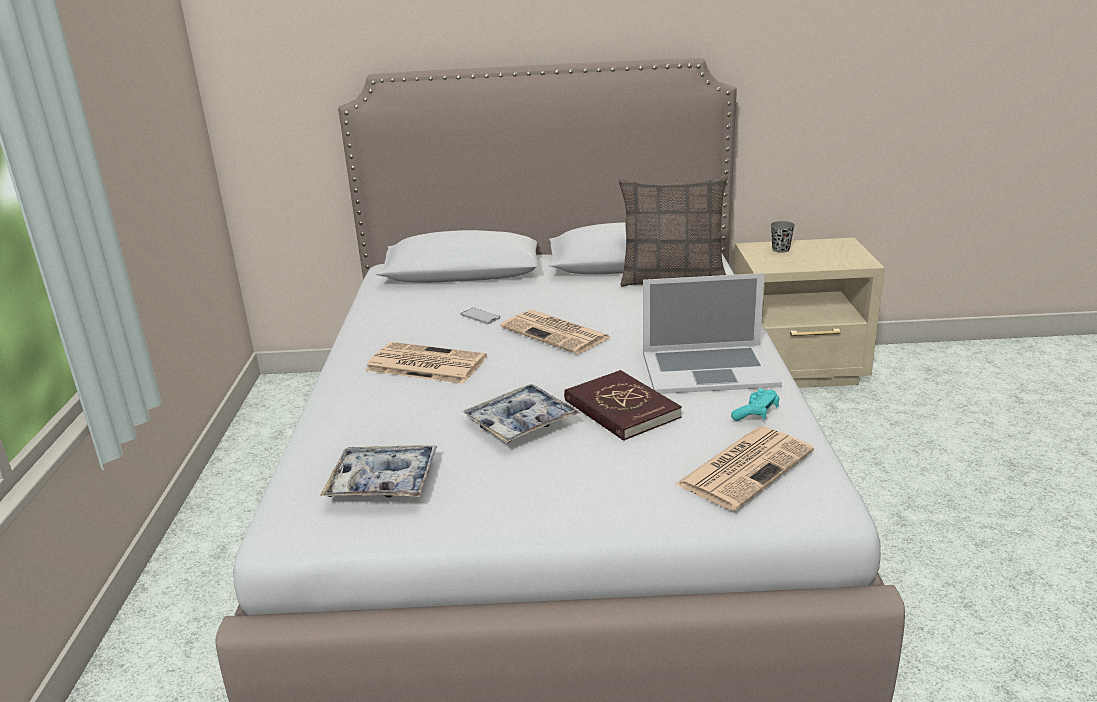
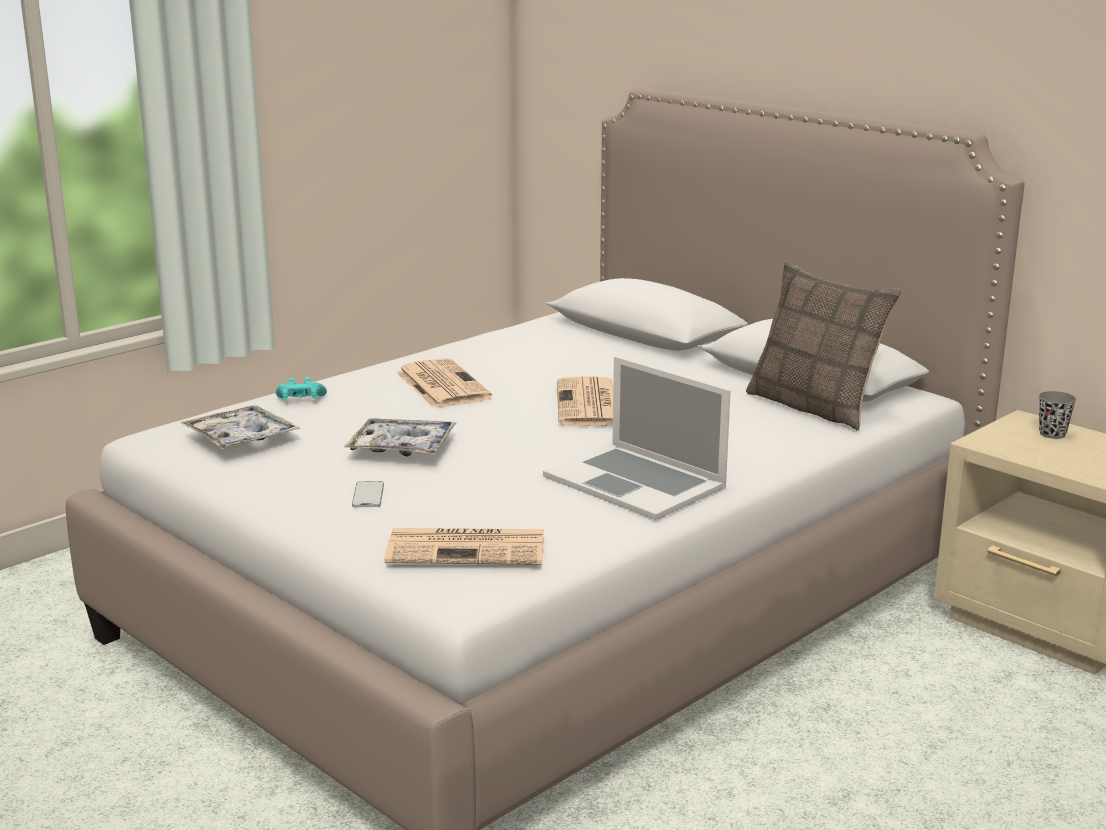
camera: 45 degrees right, 5 degrees down
phone [461,308,500,324] -> phone moved to [352,481,384,508]
red book [564,370,682,441] -> none
turquoise game controller [731,388,779,421] -> turquoise game controller moved to [276,377,327,401]

